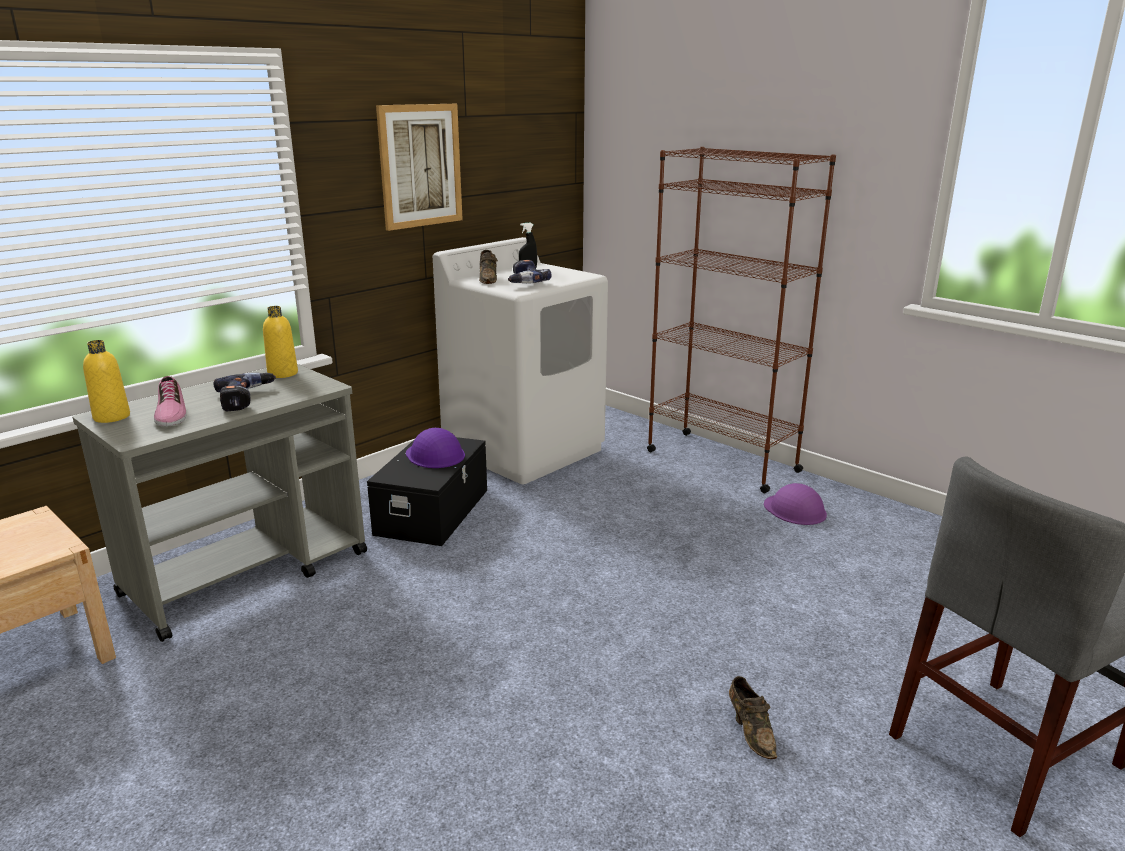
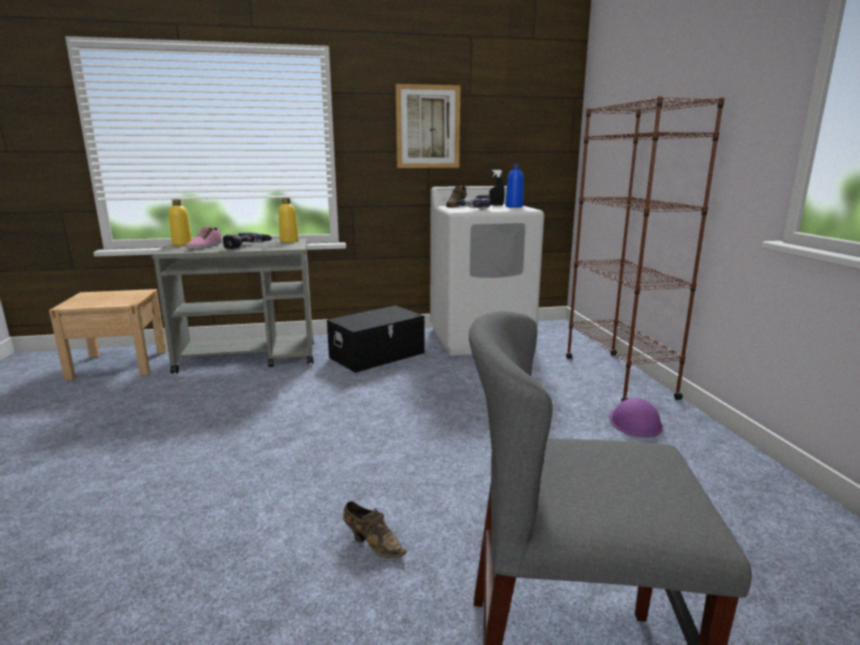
camera: 35 degrees right, 5 degrees down
purple hard hat [406,428,465,468] -> none
brown shoe [729,676,777,759] -> brown shoe turned 75 degrees counterclockwise [343,501,407,558]
none -> blue bottle [505,164,524,208]

